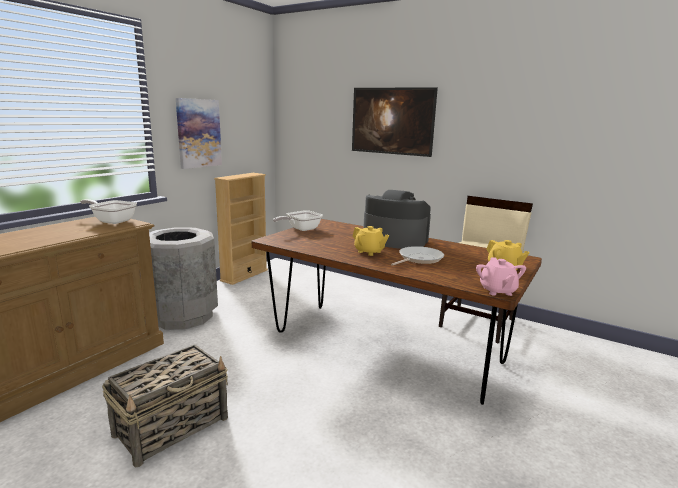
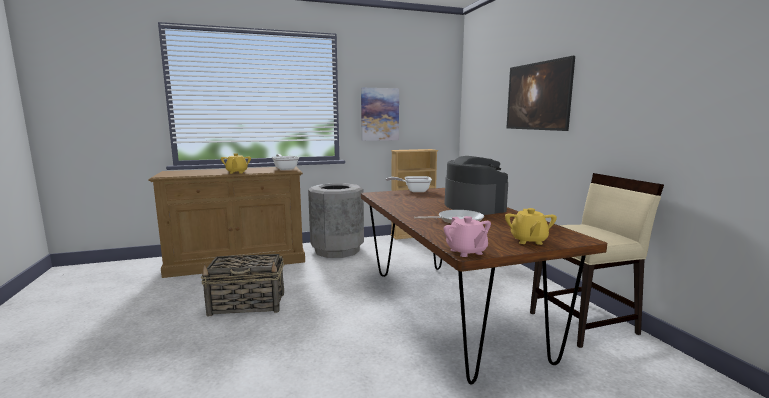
camera: 40 degrees right, 5 degrees down
yellow teapot [353,226,390,256] -> yellow teapot moved to [221,153,251,174]
pink teapot [476,257,526,296] -> pink teapot turned 60 degrees counterclockwise [444,216,491,257]

